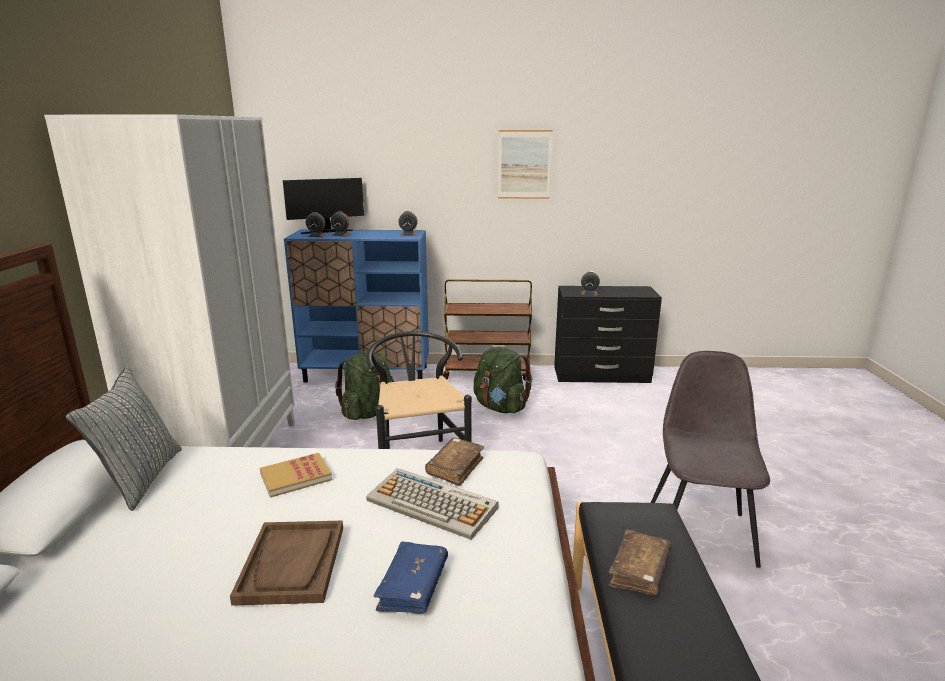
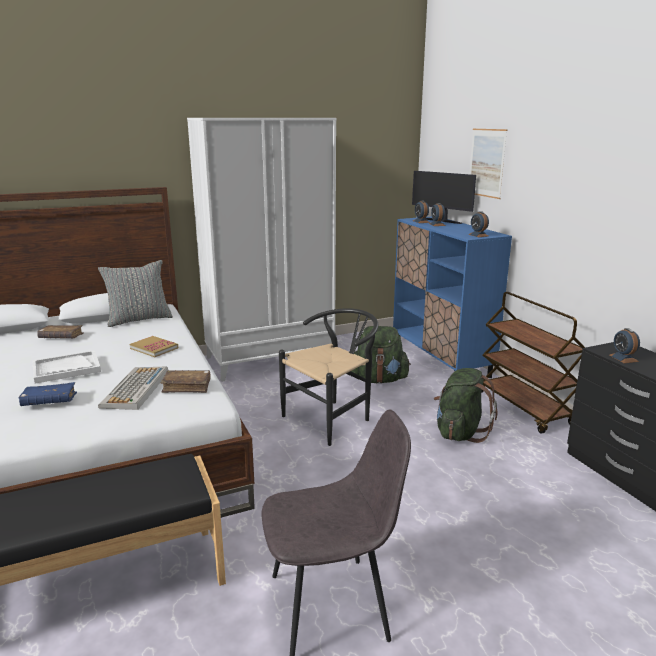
camera: 65 degrees right, 0 degrees up
brown tray [230,521,343,606] -> white tray [32,350,101,384]
picture [498,130,553,199] -> picture moved to [470,129,507,199]
brown book [609,530,671,595] -> brown book moved to [37,325,84,338]

